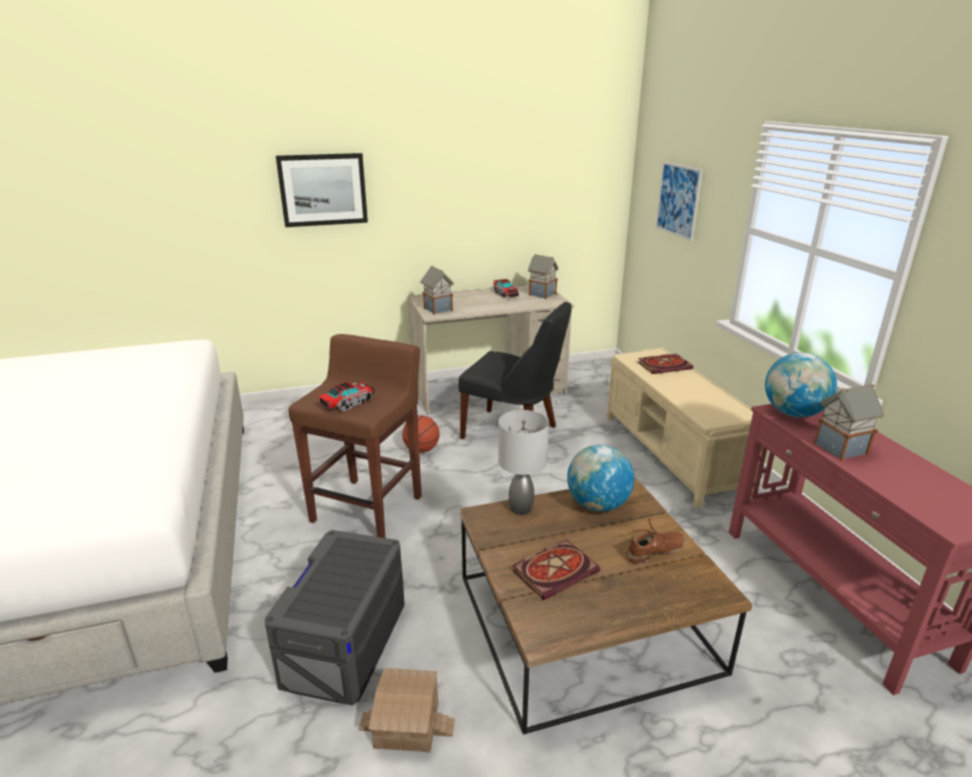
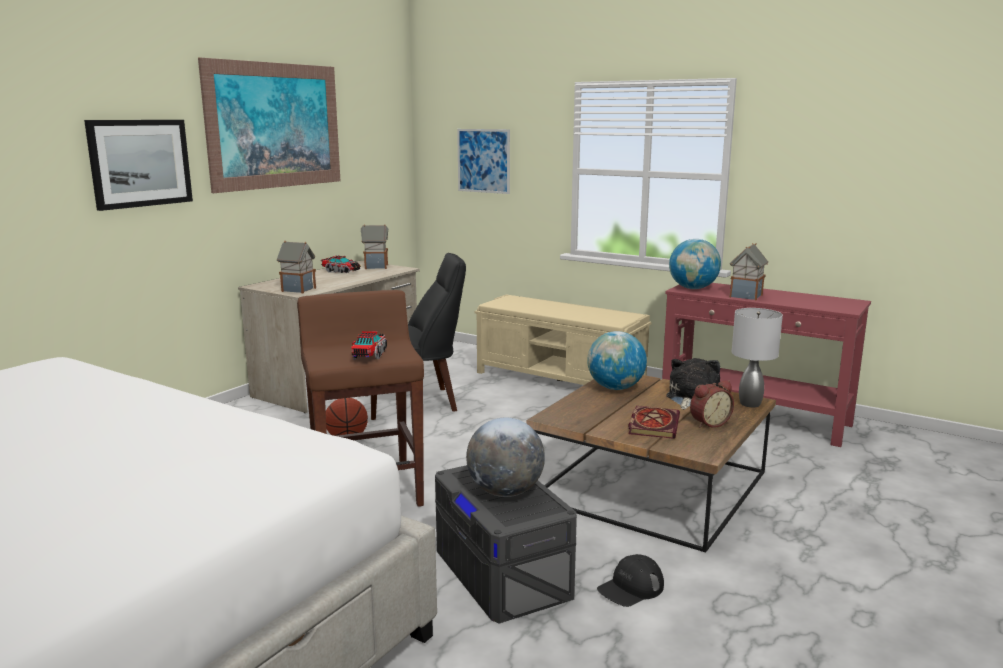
camera: 40 degrees left, 10 degrees down
toy house [359,668,455,752] -> black cap [597,554,664,607]
grey table lamp [498,410,549,515] -> grey table lamp moved to [732,308,783,407]
brown shoe [626,519,685,564] -> plush toy [666,358,720,410]
book [638,354,693,374] -> none
none -> picture [198,57,340,193]
none -> globe [466,417,545,497]
none -> alarm clock [690,381,734,428]

